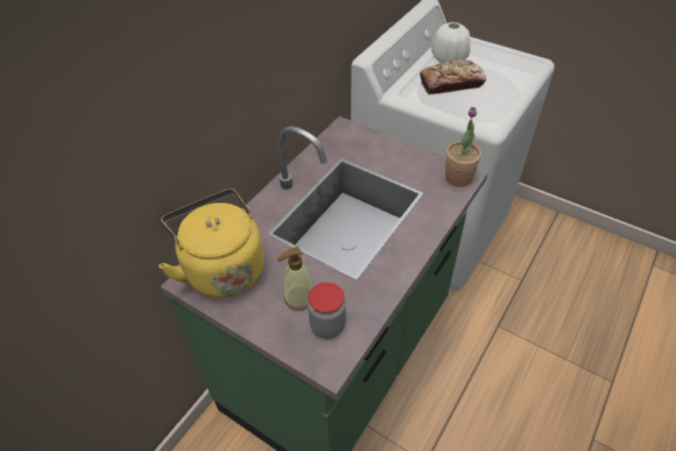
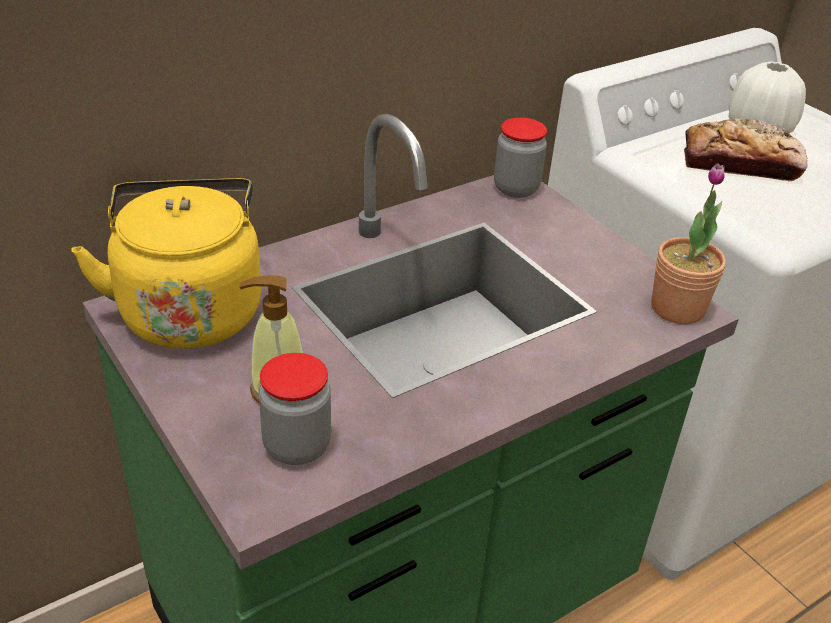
camera: 20 degrees right, 10 degrees down
none -> jar [494,118,547,198]

